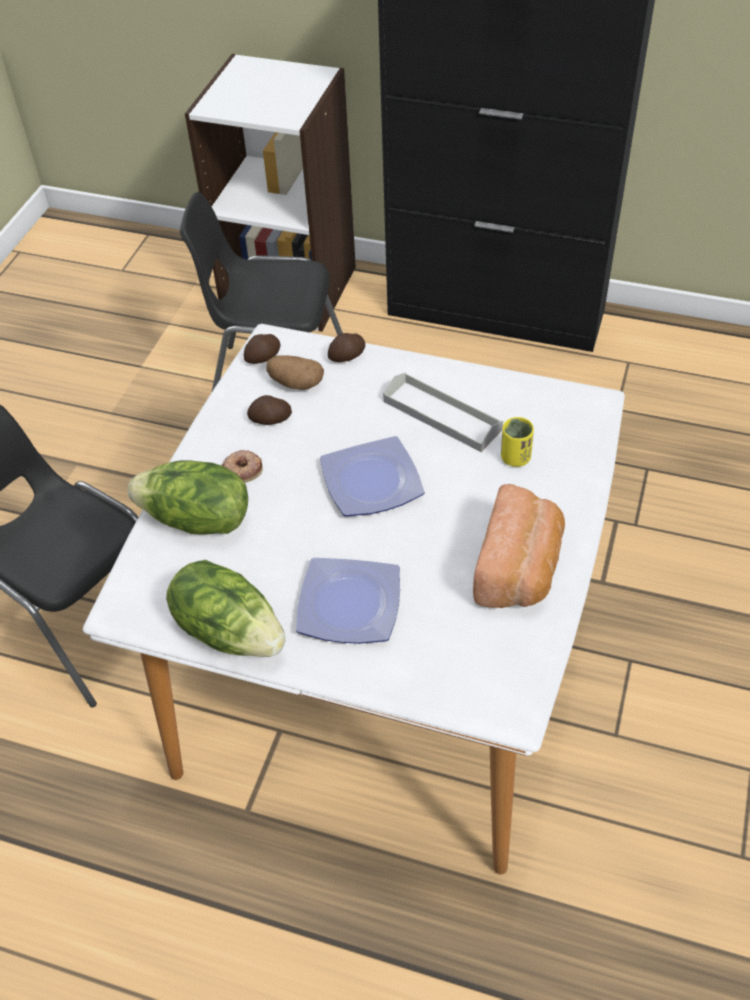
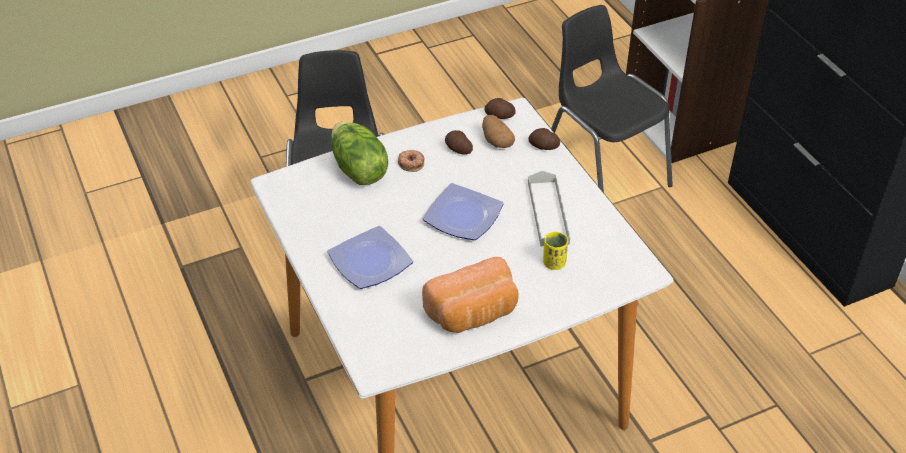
camera: 45 degrees right, 5 degrees down
lettuce [166,560,286,657] -> none

